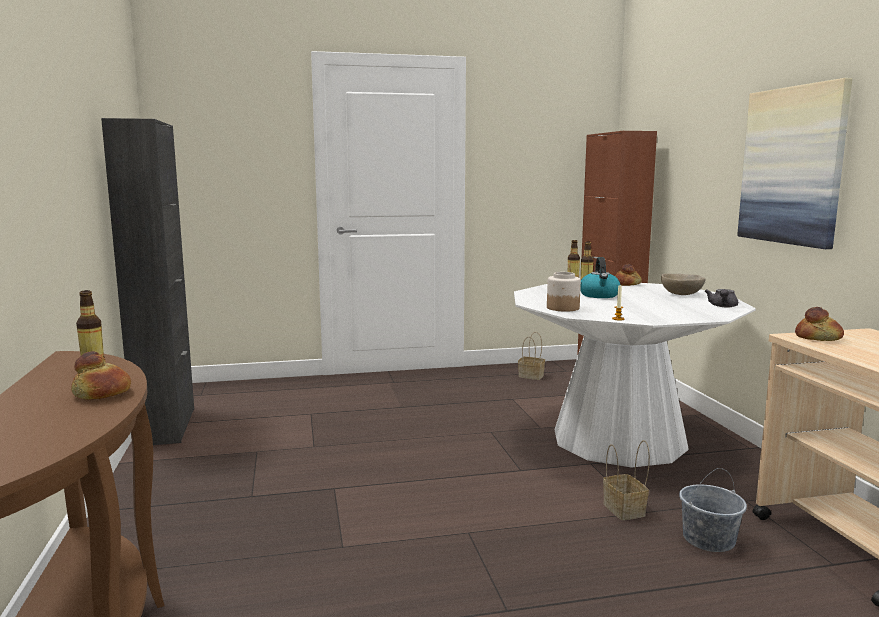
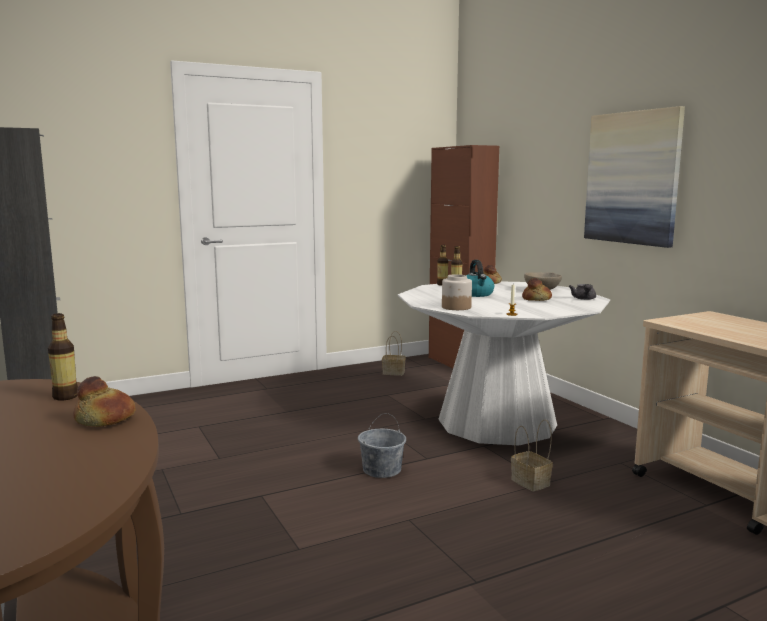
camera: 15 degrees left, 0 degrees up
grey bucket [679,468,747,552] -> grey bucket moved to [358,413,406,478]
bread [795,307,844,341] -> bread moved to [522,278,552,301]

